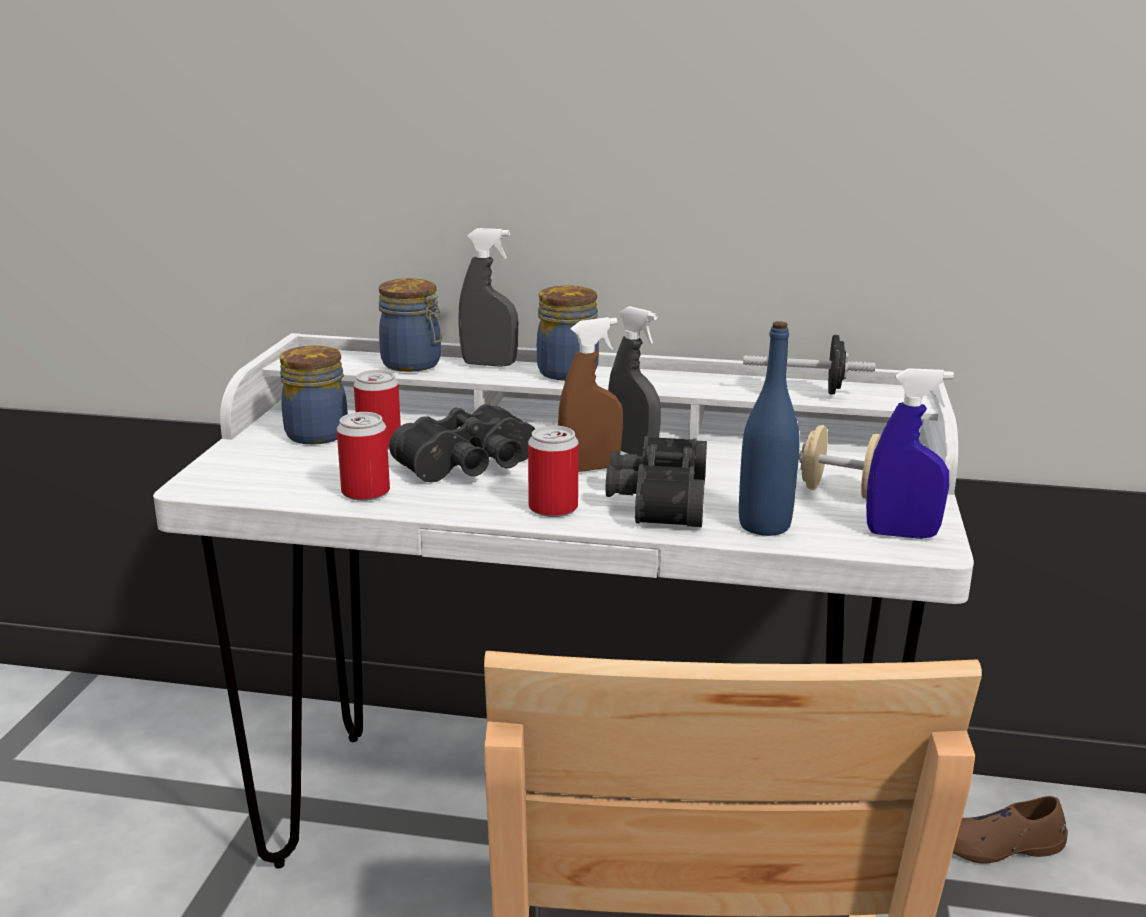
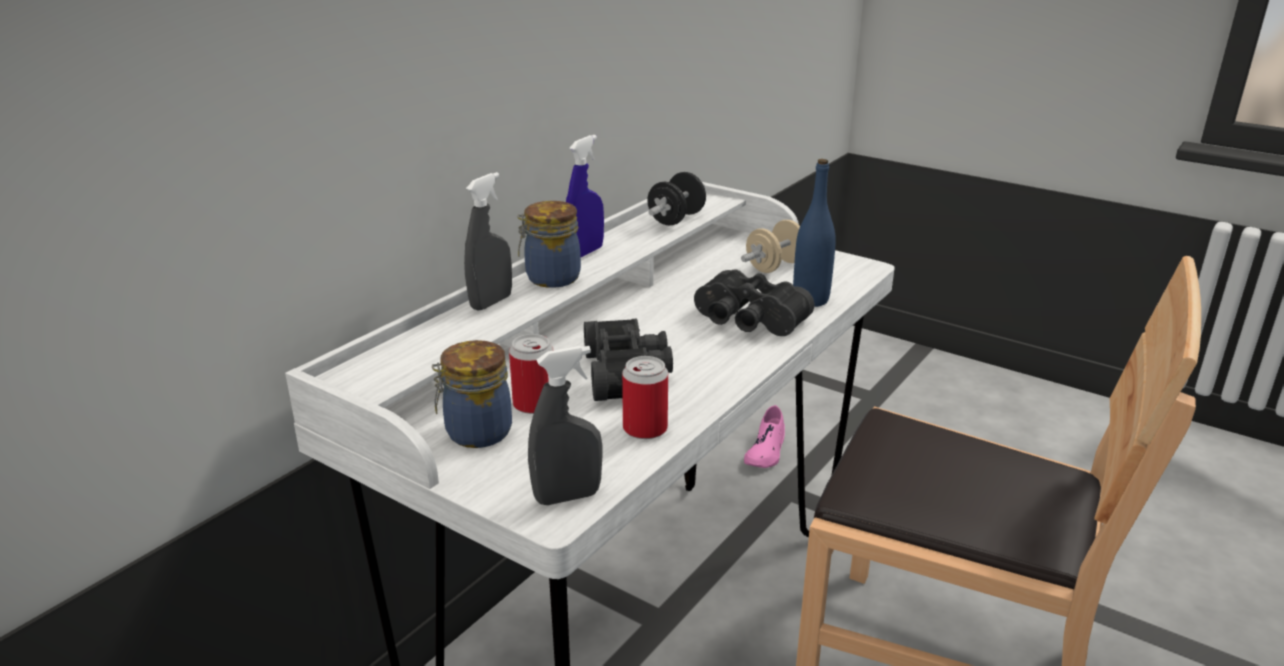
camera: 65 degrees left, 5 degrees up
jar [379,278,442,372] -> none
can [528,425,579,517] -> none
brown spray bottle [558,317,623,472] -> none
grey spray bottle [608,306,661,456] -> grey spray bottle moved to [528,346,602,505]
blue spray bottle [866,368,954,539] -> blue spray bottle moved to [566,135,604,257]
brown shoe [953,796,1068,864] -> pink shoe [744,405,785,468]

